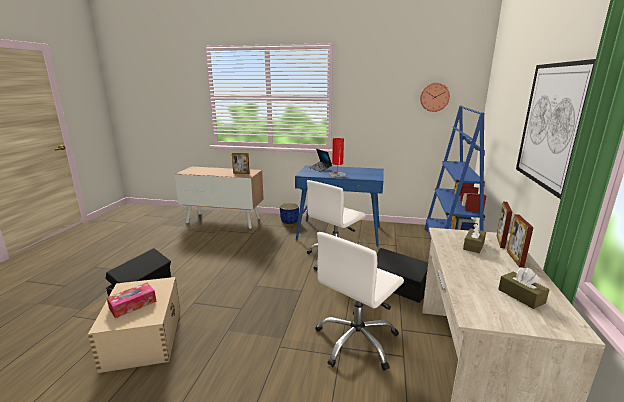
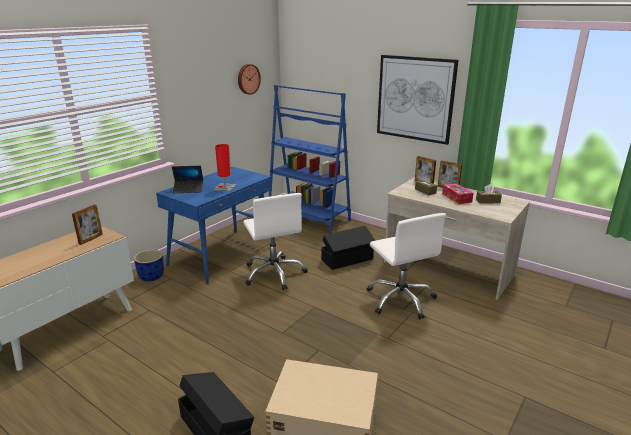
camera: 65 degrees left, 5 degrees up
tissue box [107,283,157,318] -> tissue box moved to [442,183,474,204]

